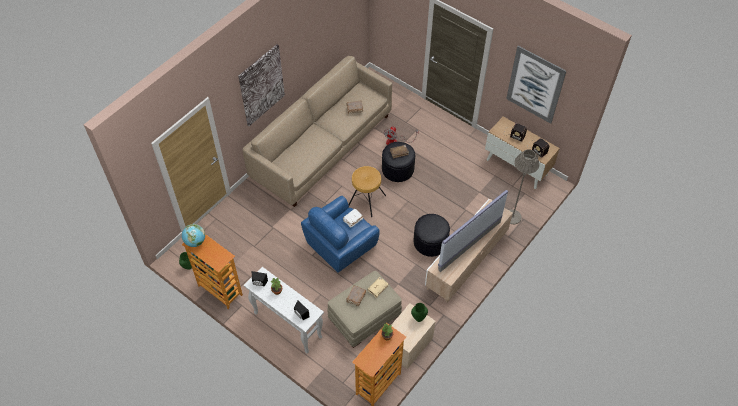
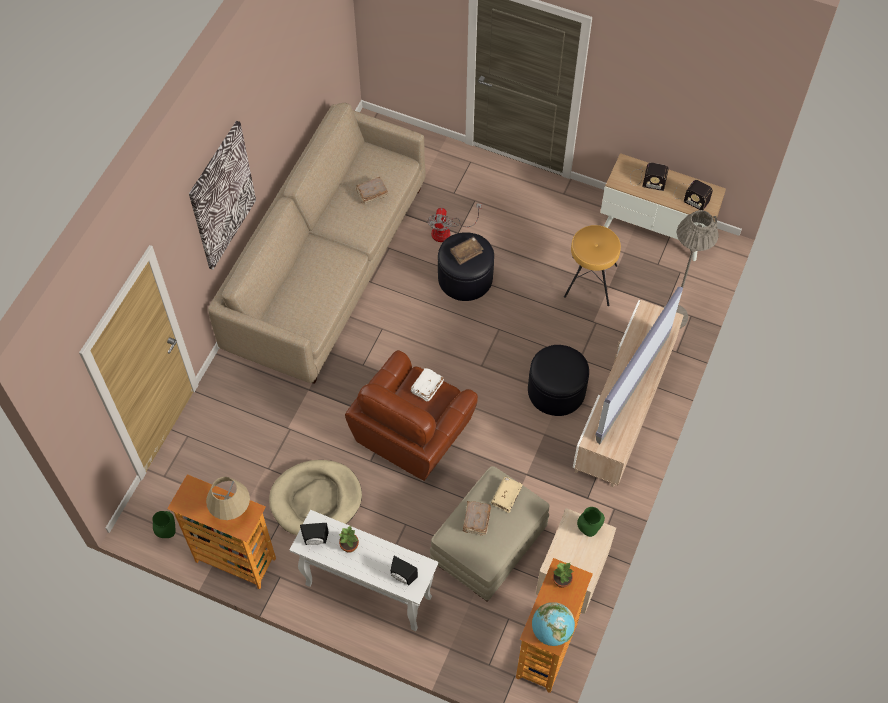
camera: 15 degrees left, 5 degrees up
globe [182,224,205,247] -> globe moved to [532,602,575,646]
blue armchair [301,196,380,273] -> brown armchair [345,350,478,481]
brown stool [349,166,386,217] -> brown stool moved to [564,225,621,306]
picture [506,46,566,124] -> none
none -> beige table lamp [206,477,250,520]
none -> beige dog bed [269,460,362,535]

